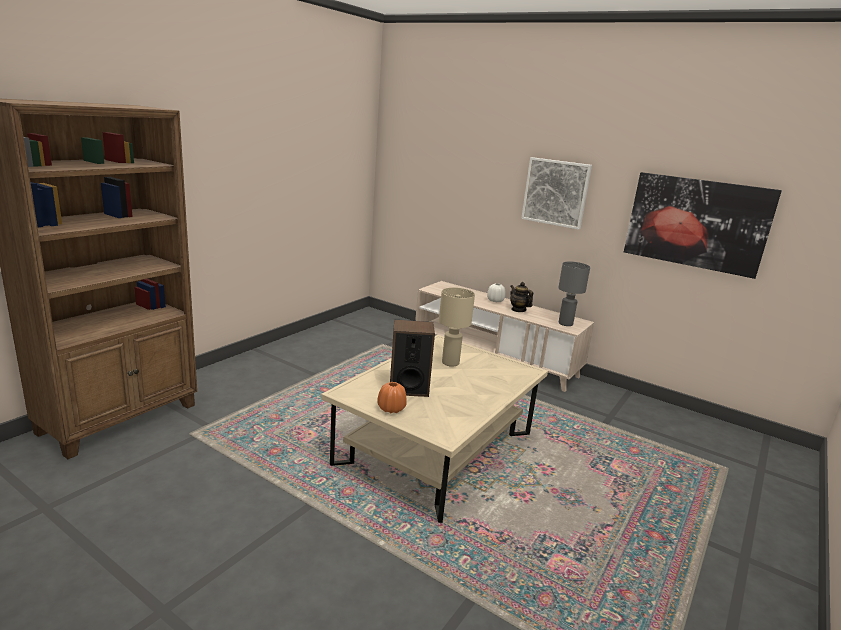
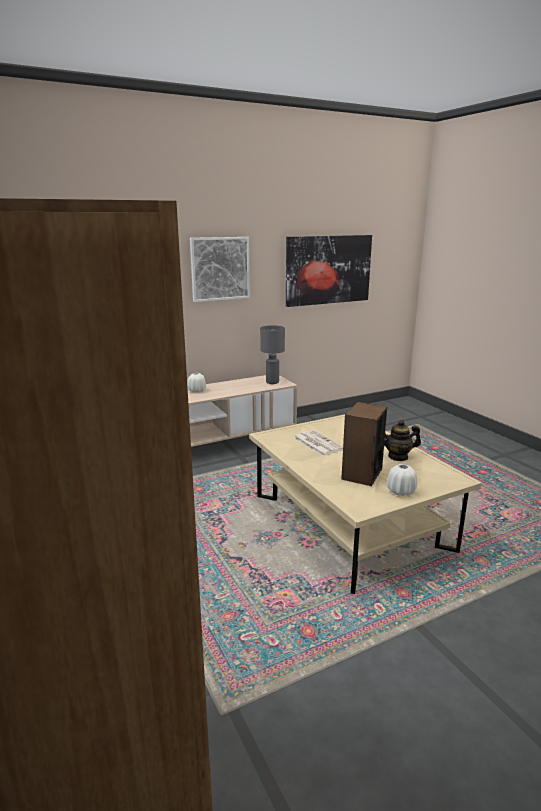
camera: 60 degrees left, 0 degrees up
orange vase [377,382,407,413] -> white vase [387,464,418,496]
beige table lamp [439,287,475,367] -> newspaper [294,430,343,456]
teapot [510,282,533,312] -> teapot moved to [384,420,421,461]

